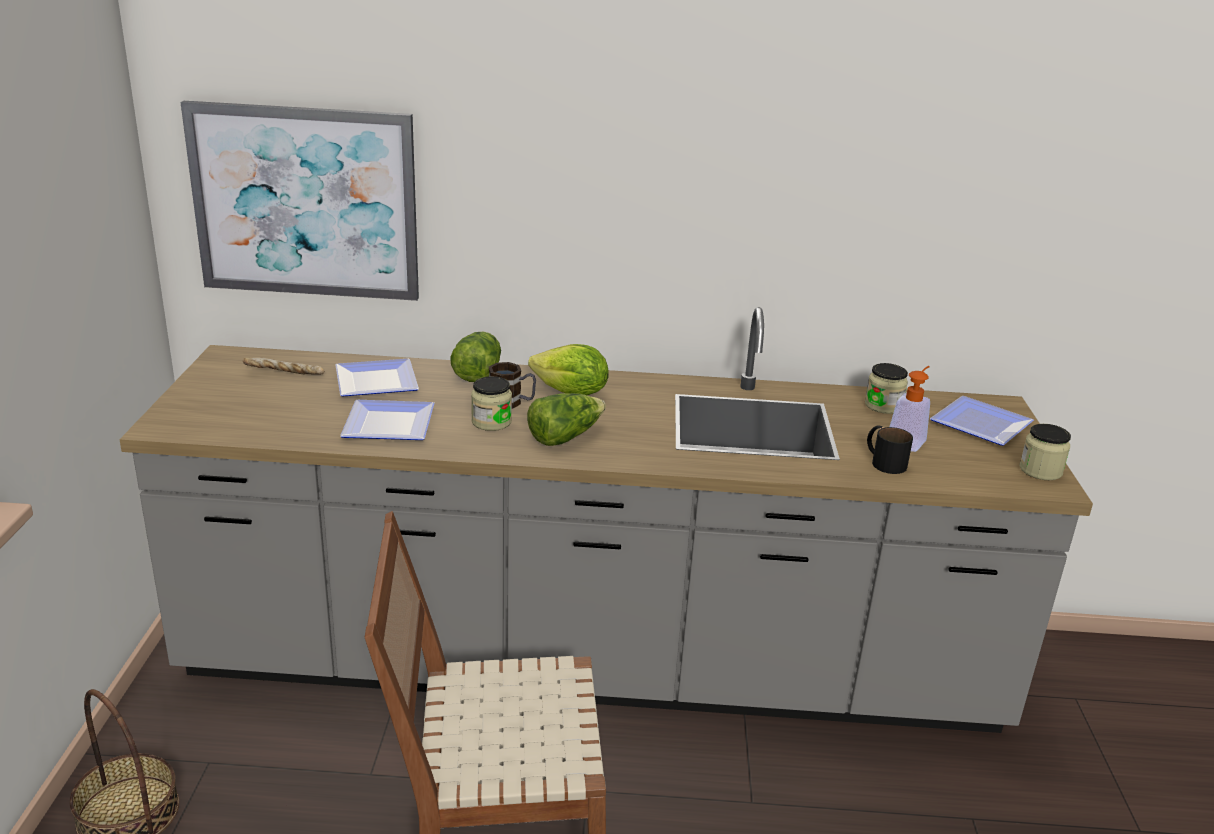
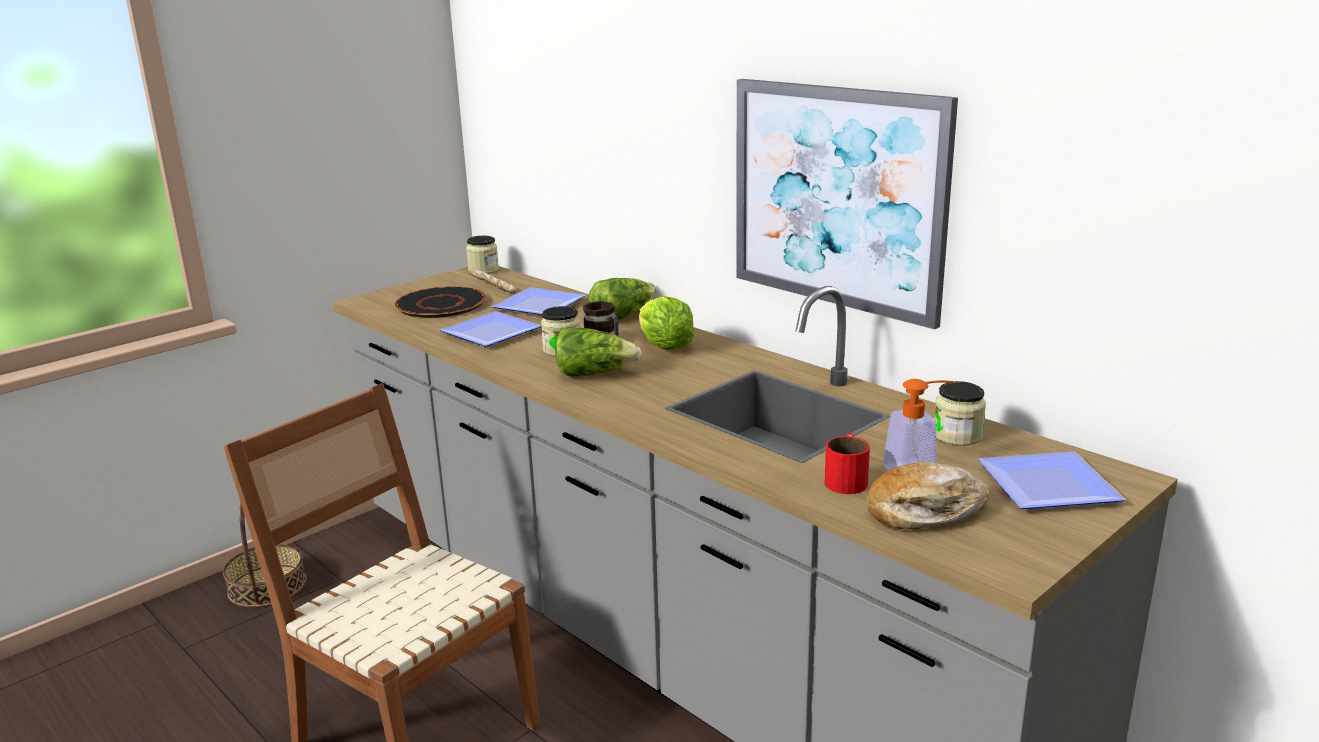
camera: 45 degrees right, 5 degrees down
picture [180,101,419,301] -> picture moved to [736,79,958,330]
black mug [867,425,913,474] -> red mug [825,433,870,494]
jar [1019,424,1071,480] -> jar moved to [466,236,499,274]
none -> black plate [394,286,486,318]
none -> bread [867,462,989,529]

